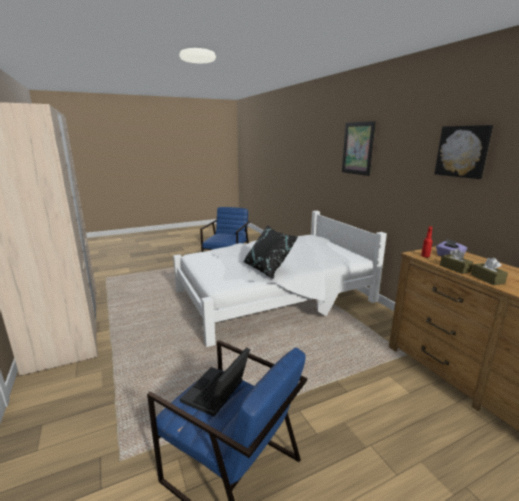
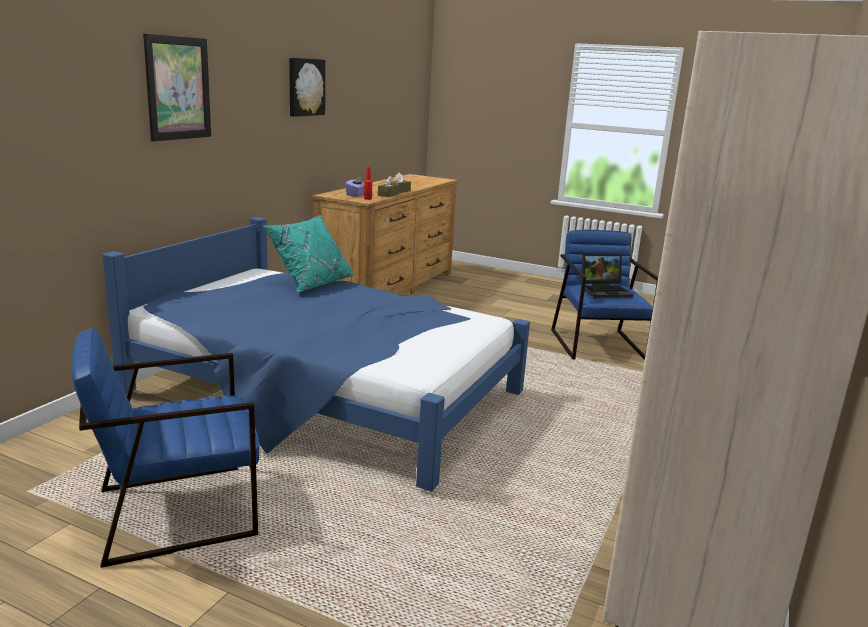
camera: 130 degrees left, 0 degrees up
white bed [173,211,387,347] -> blue bed [102,217,530,492]
black pillow [243,225,298,279] -> none
none -> turquoise pillow [263,215,354,293]

